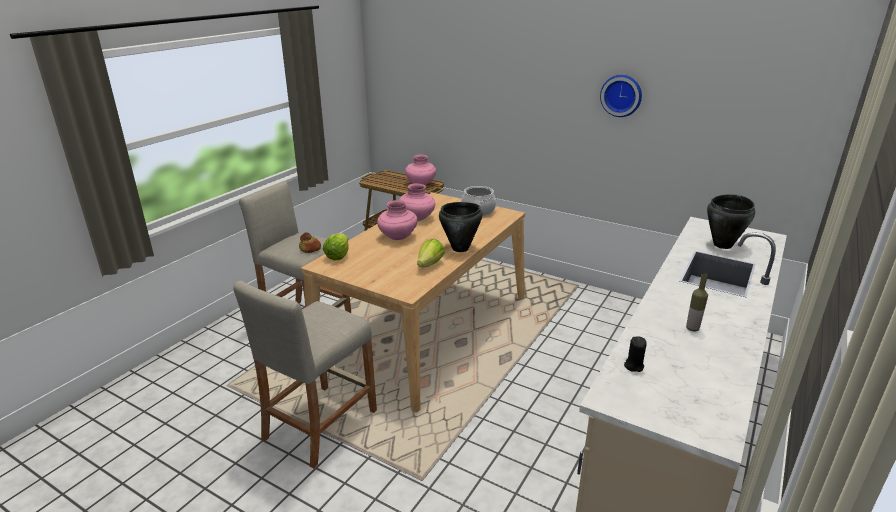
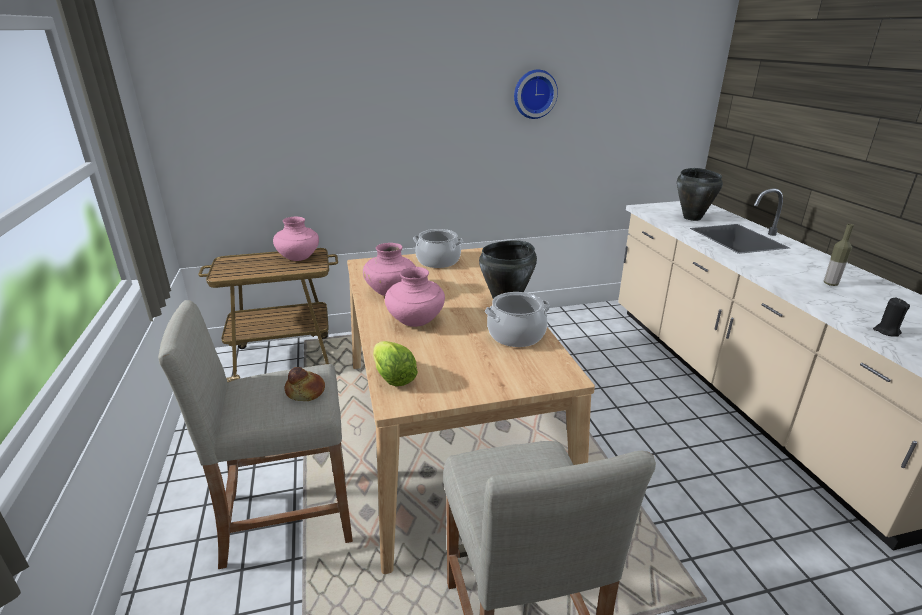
camera: 45 degrees left, 0 degrees up
lettuce [417,239,445,268] -> cooking pot [485,292,550,347]

